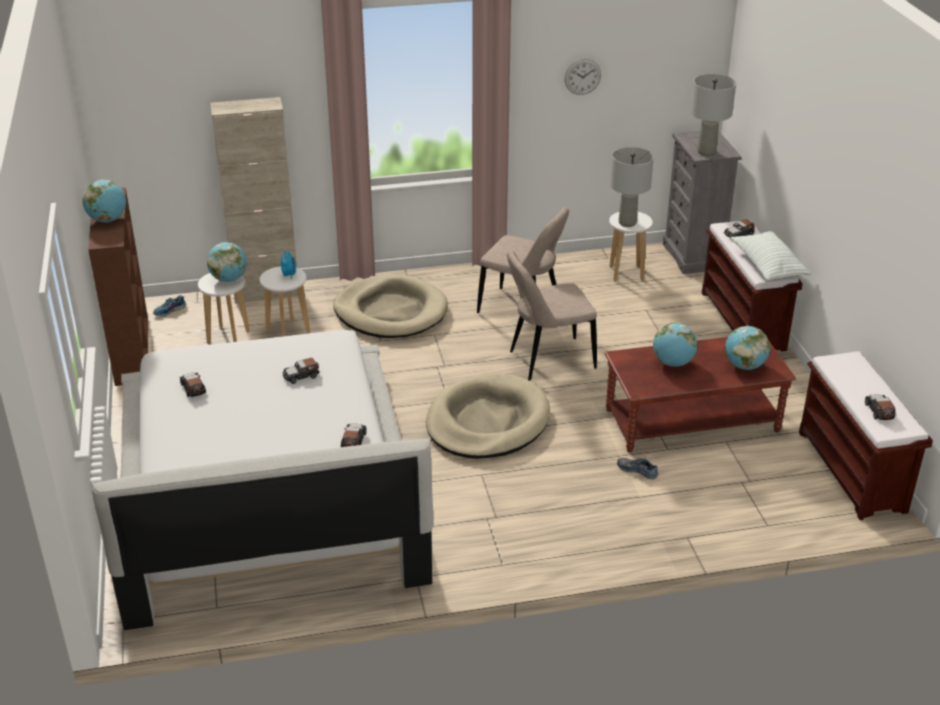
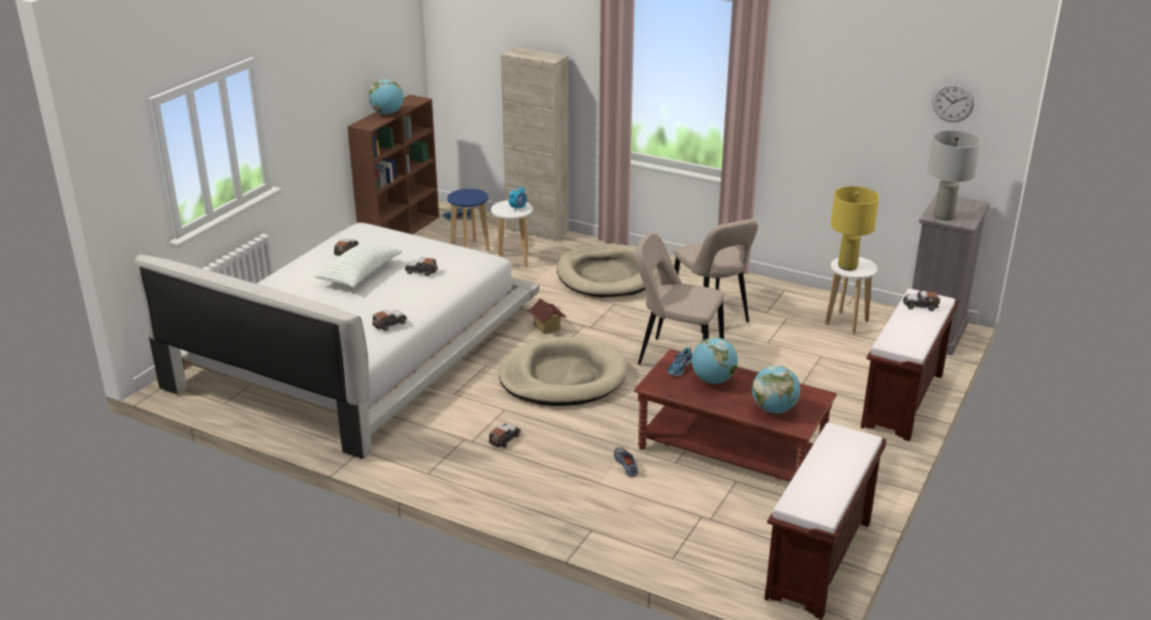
camera: 40 degrees right, 5 degrees down
white stool [198,273,250,344] -> blue stool [447,189,490,251]
globe [207,242,247,282] -> none
wall clock [564,59,601,95] -> wall clock moved to [932,82,974,122]
grey table lamp [610,147,654,227] -> yellow table lamp [831,186,879,271]
pillow [731,231,811,280] -> pillow moved to [314,242,402,288]
toy car [865,394,895,421] -> toy car moved to [489,424,521,448]
none -> toy house [528,298,566,334]
none -> shoe [667,347,692,376]

